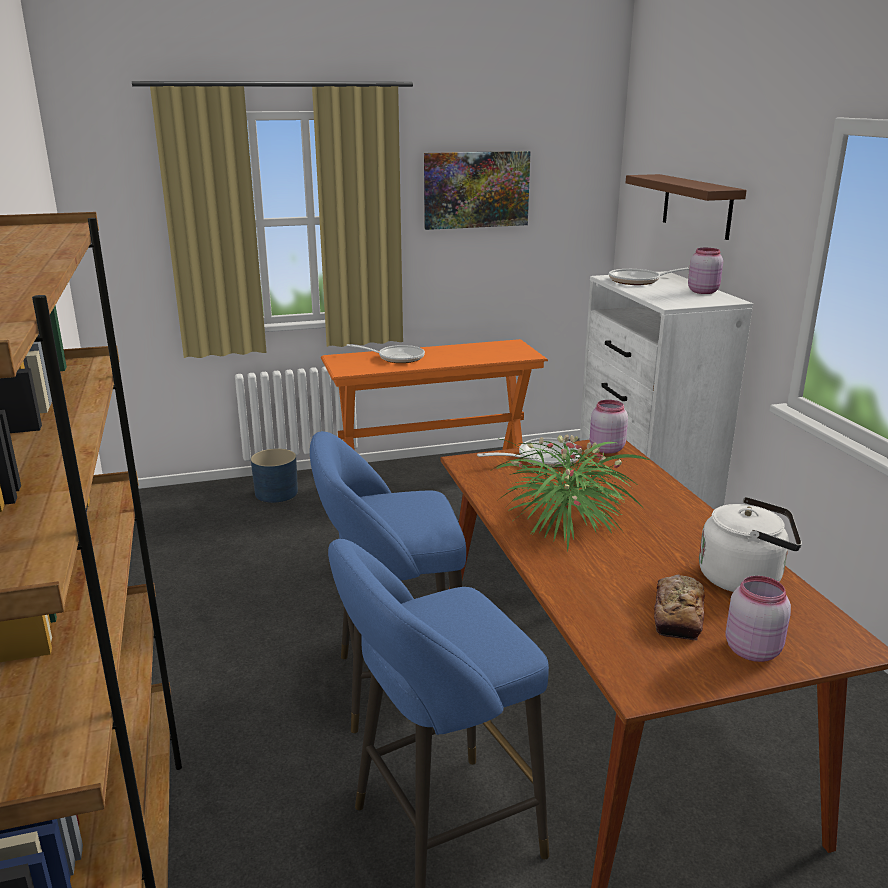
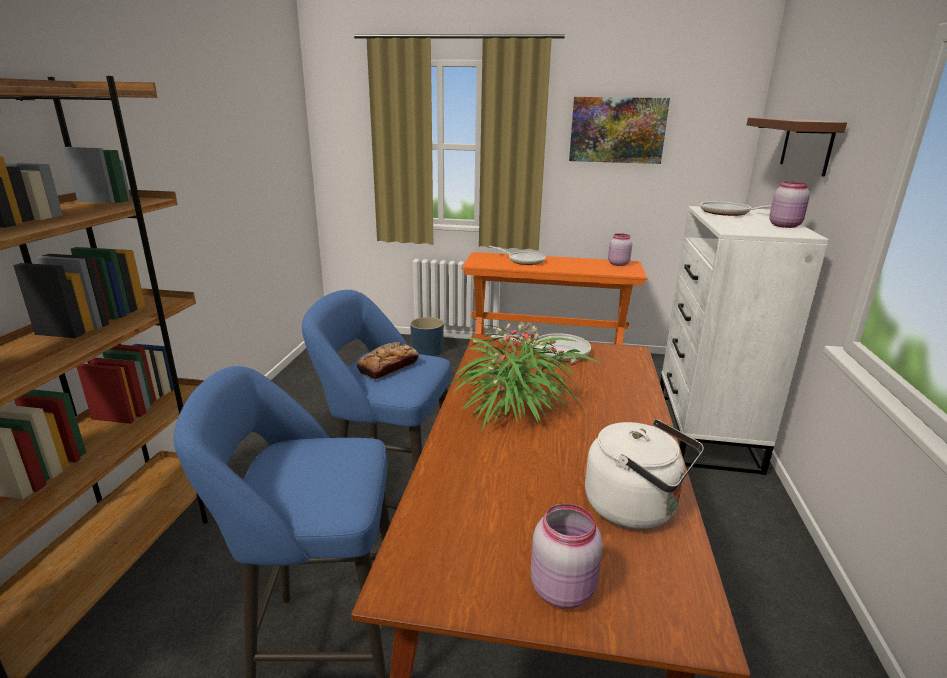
camera: 25 degrees right, 0 degrees up
pink jar [590,400,628,454] -> pink jar moved to [608,233,632,266]
bread [654,575,705,641] -> bread moved to [356,342,419,380]

